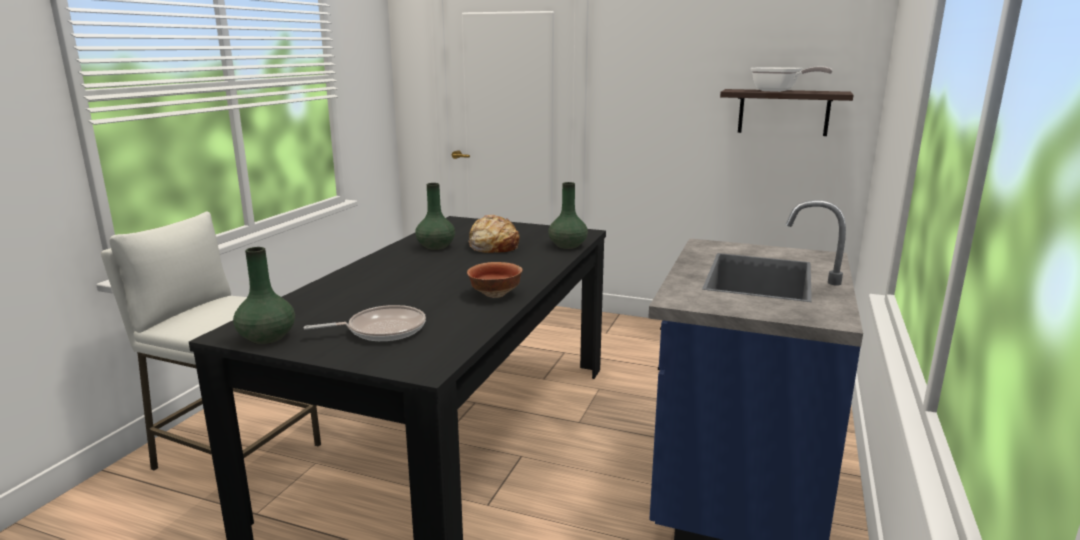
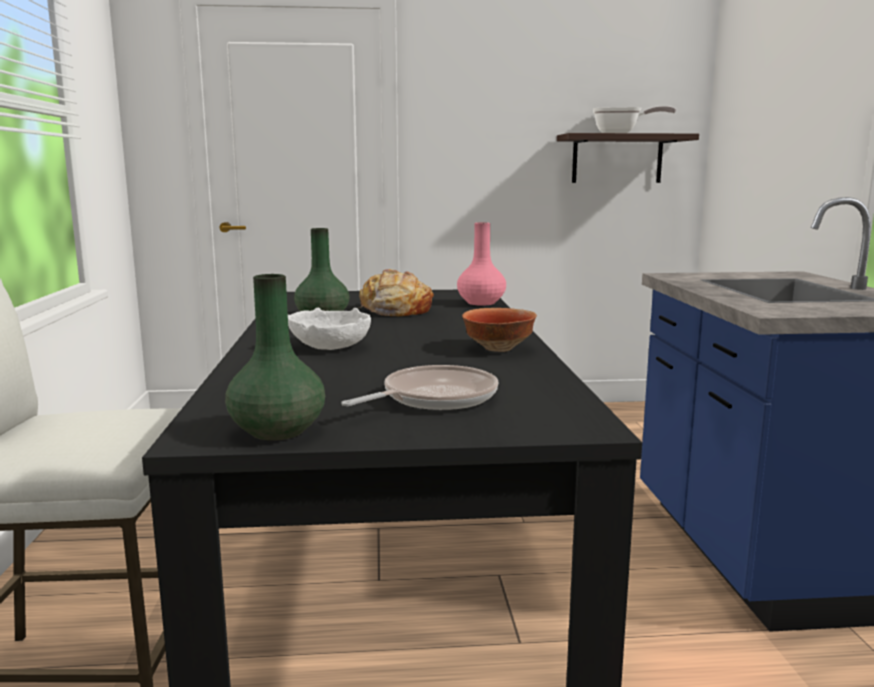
camera: 25 degrees left, 5 degrees down
green vase [548,182,588,249] -> pink vase [457,222,506,306]
none -> white bowl [288,308,371,350]

